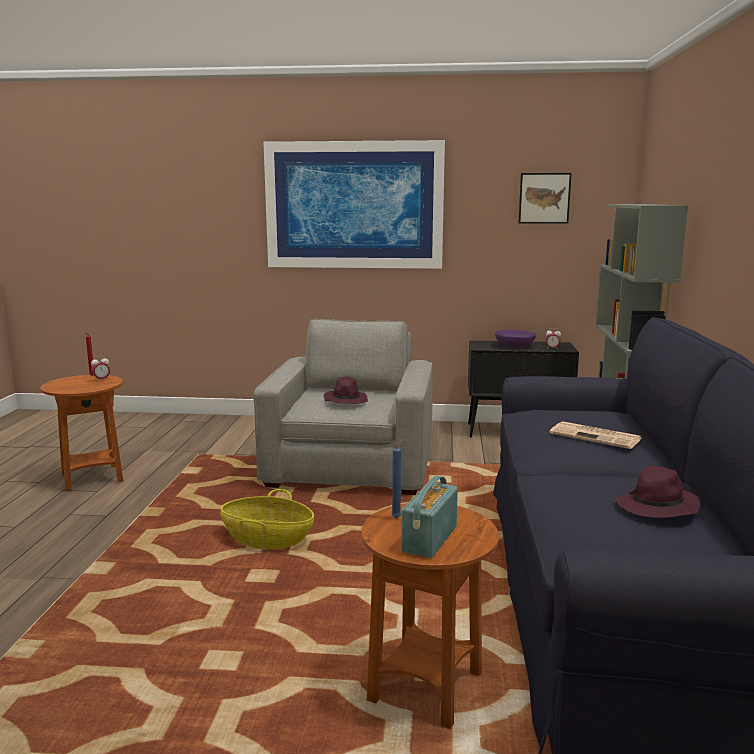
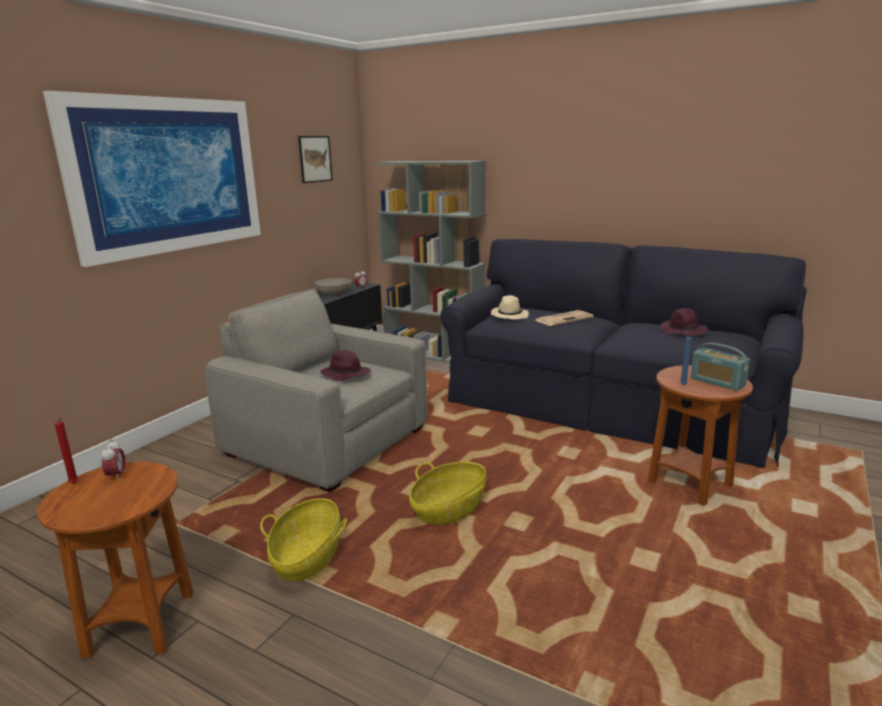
camera: 65 degrees left, 5 degrees up
purple bowl [495,330,536,347] -> grey bowl [315,278,351,295]
none -> basket [260,498,347,581]
none -> beige hat [491,295,529,319]

